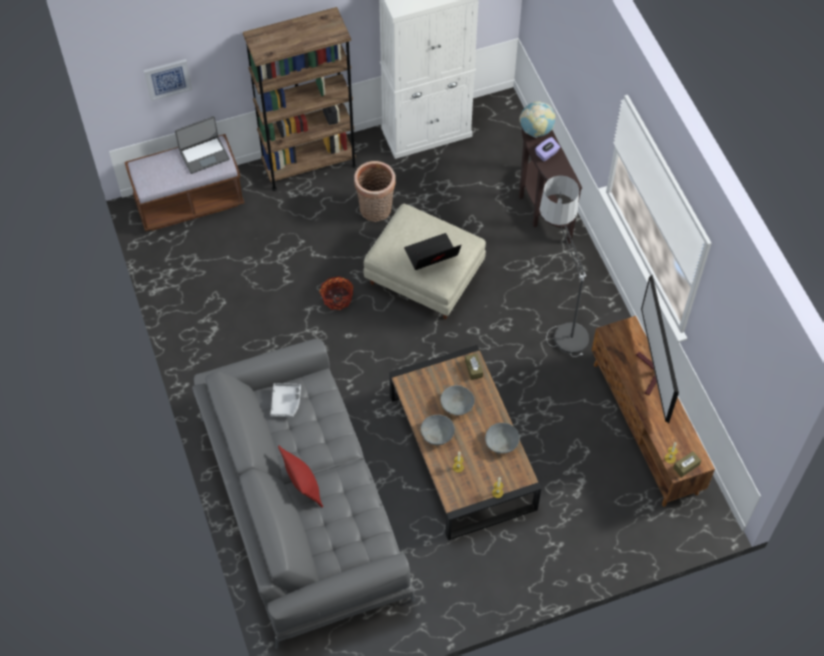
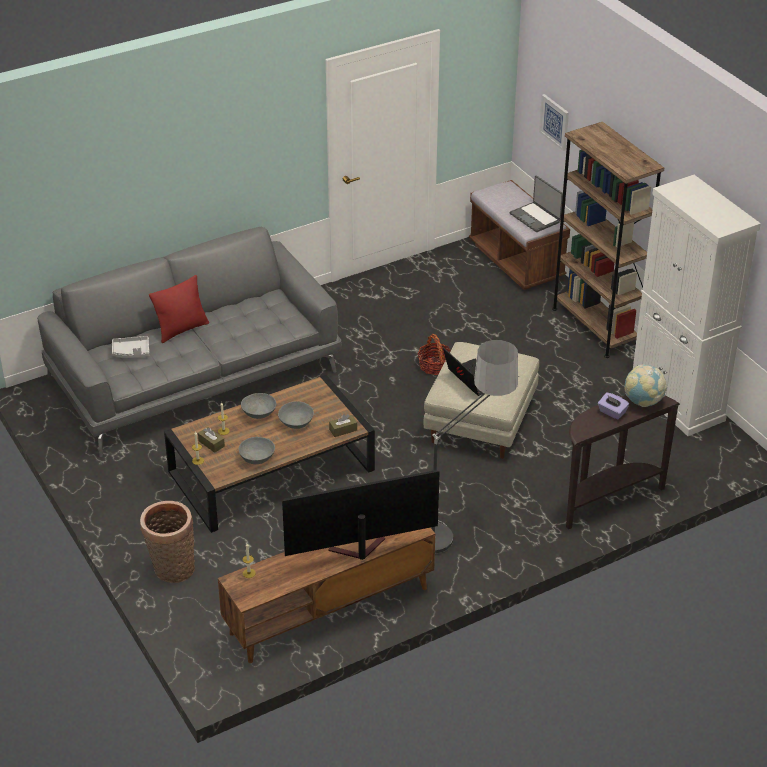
camera: 80 degrees right, 20 degrees down
grey tray [271,383,301,417] -> grey tray moved to [112,336,149,358]
basket [354,161,396,222] -> basket moved to [140,501,195,583]
brown tissue box [673,451,701,477] -> brown tissue box moved to [198,427,225,453]

